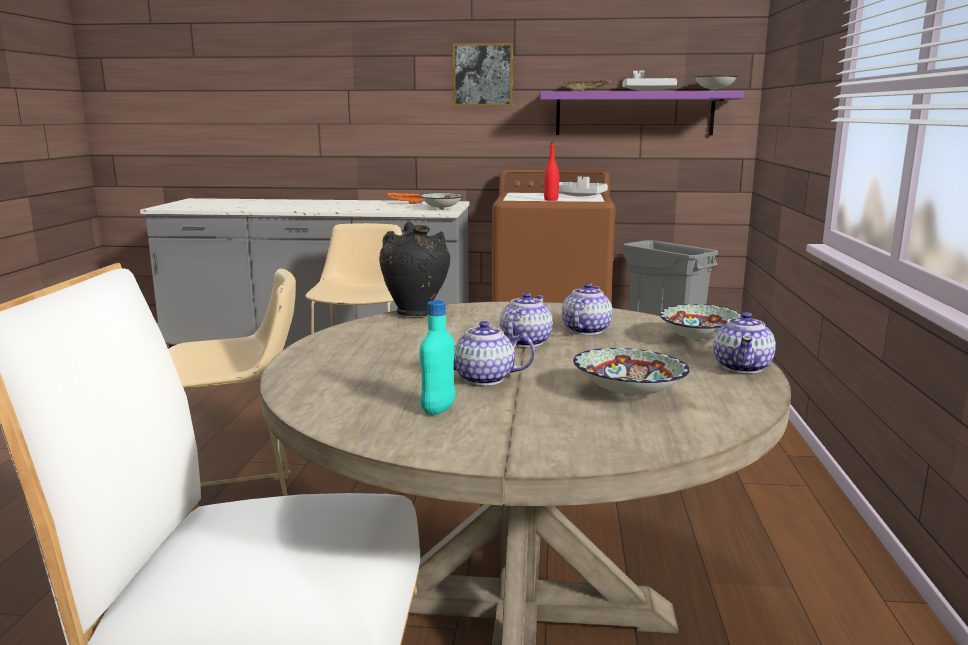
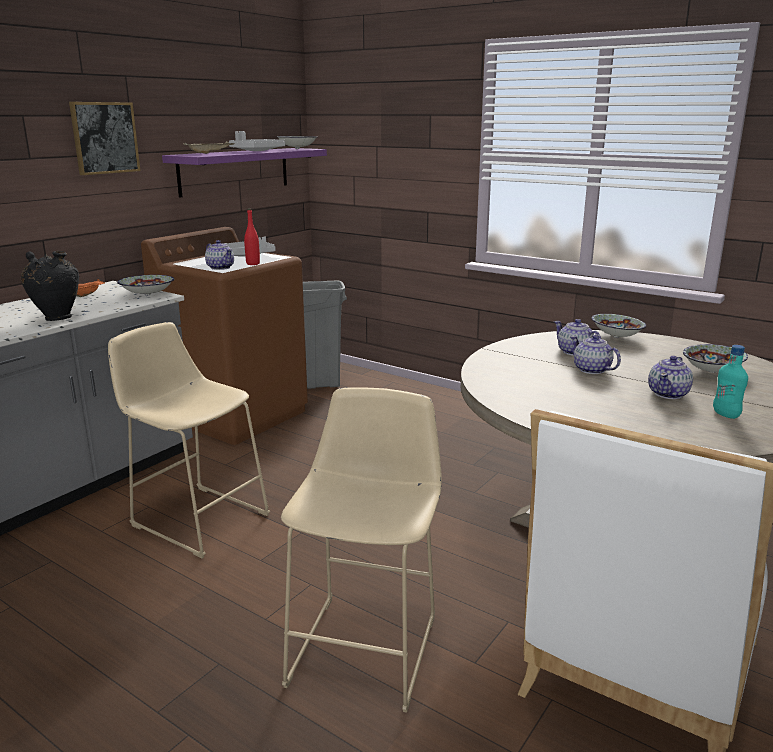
camera: 60 degrees left, 5 degrees up
black vase [379,222,450,316] -> black vase moved to [21,251,79,321]
teapot [713,312,776,374] -> teapot moved to [205,240,234,270]

